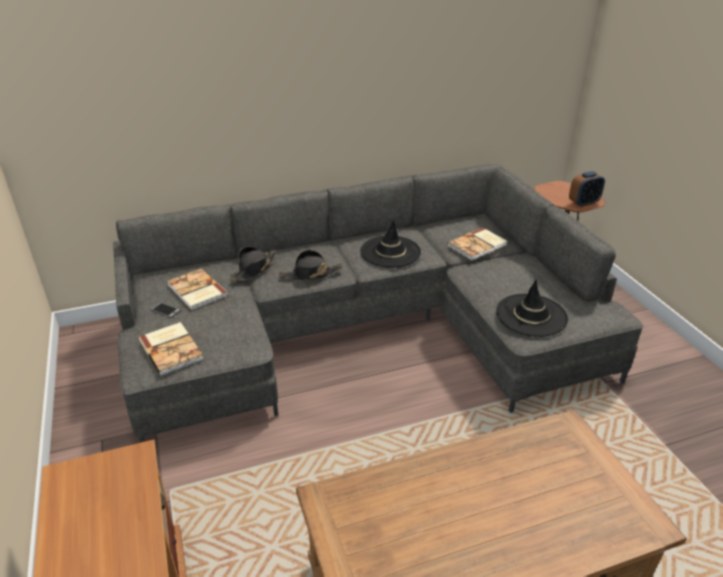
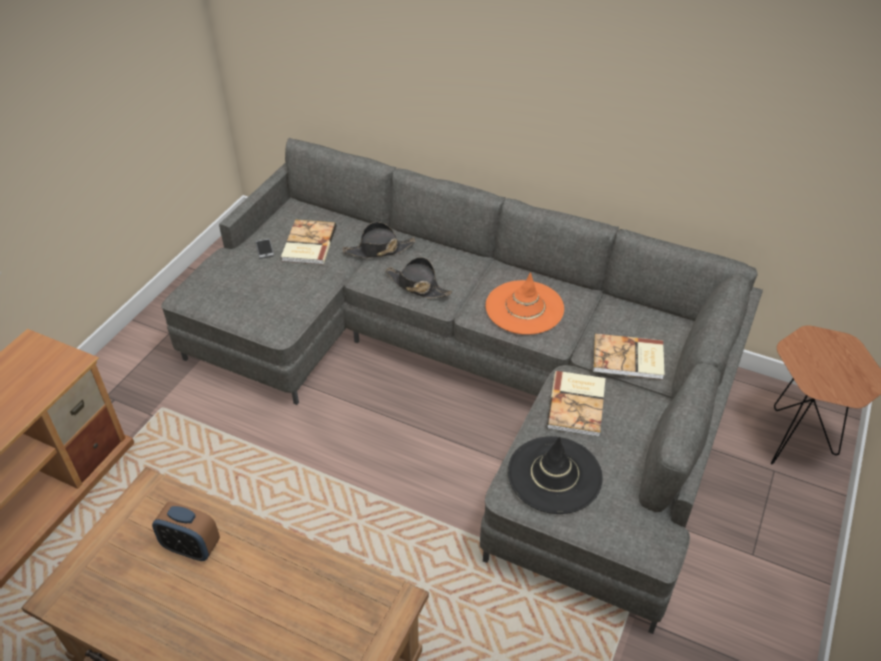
camera: 45 degrees right, 10 degrees up
book [139,322,204,376] -> book moved to [547,371,606,437]
black hat [360,219,421,268] -> orange hat [486,272,564,335]
alarm clock [569,171,605,207] -> alarm clock moved to [152,502,220,561]

